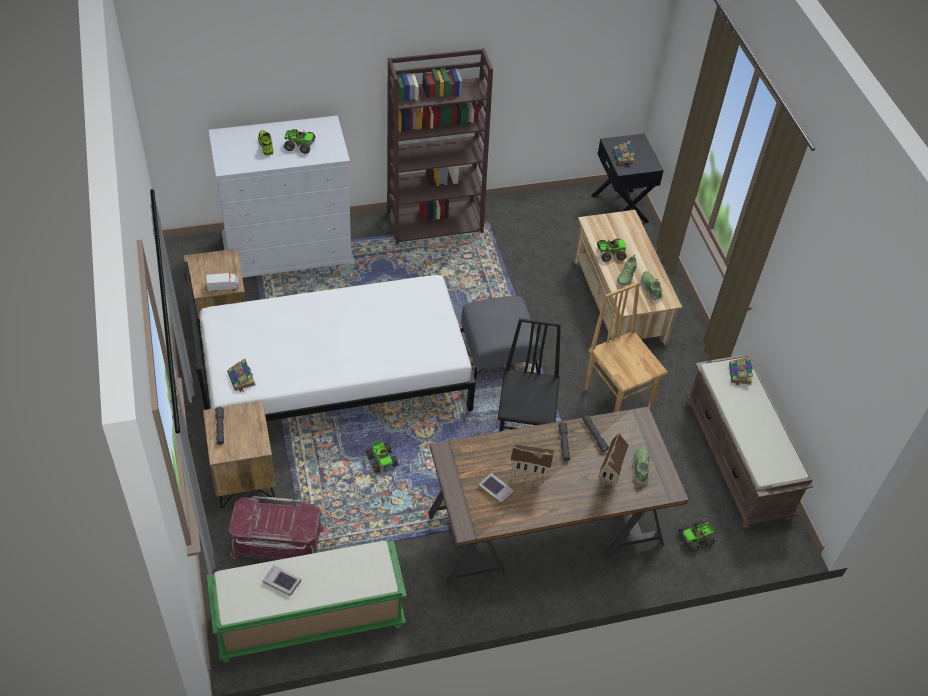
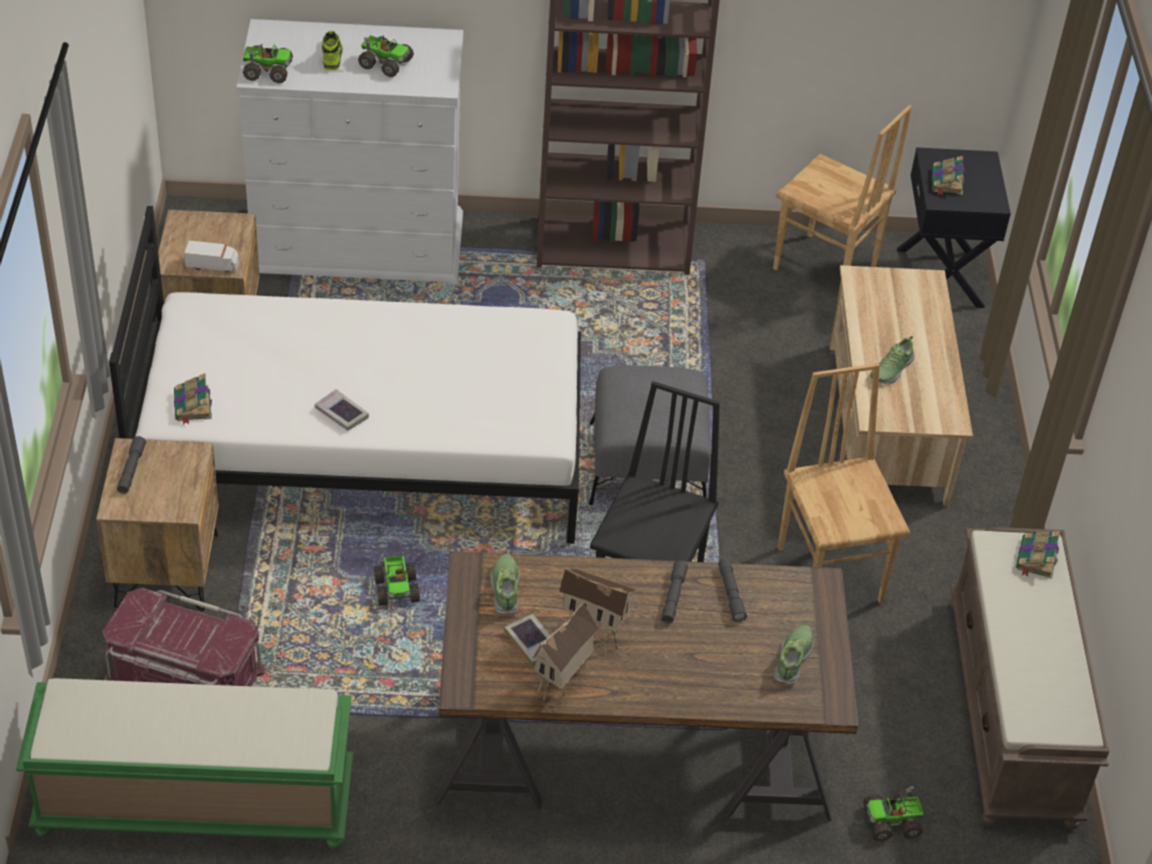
camera: 15 degrees right, 5 degrees down
book [263,565,301,596] -> book moved to [315,389,369,431]
toy house [596,433,629,492] -> toy house moved to [533,602,599,706]
toy truck [597,239,627,262] -> toy truck moved to [243,44,293,83]
shoe [641,271,663,300] -> shoe moved to [490,554,519,614]
none -> brown chair [773,105,912,297]

